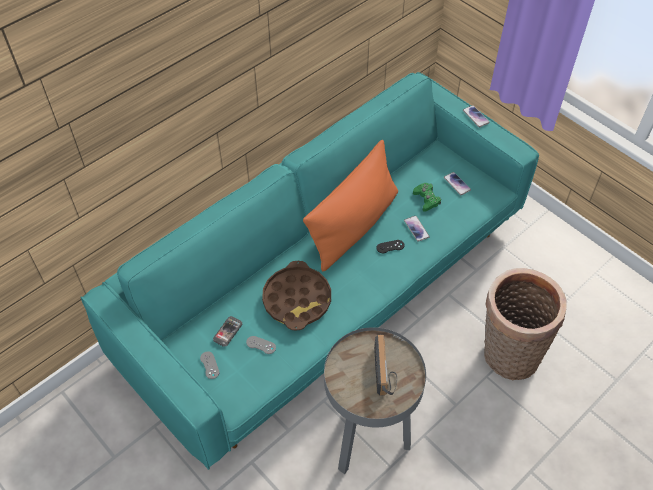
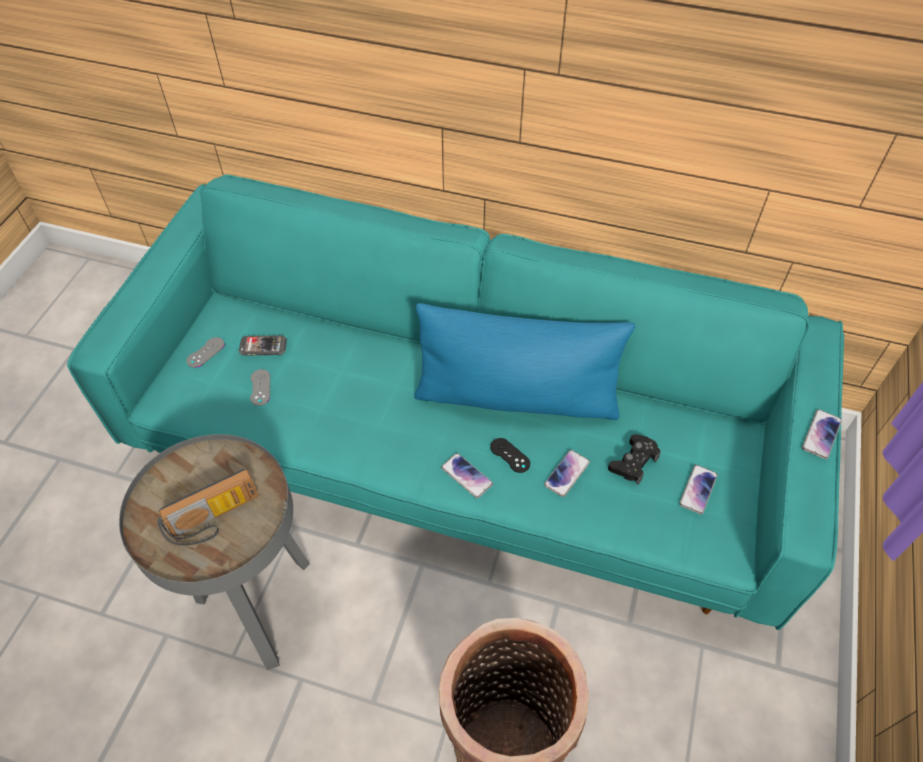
camera: 60 degrees right, 0 degrees up
brown tray [262,261,331,330] -> none
orange pillow [303,140,398,271] -> blue pillow [414,303,635,420]
green game controller [413,183,441,212] -> black game controller [608,434,661,484]
none -> phone [441,453,493,498]

